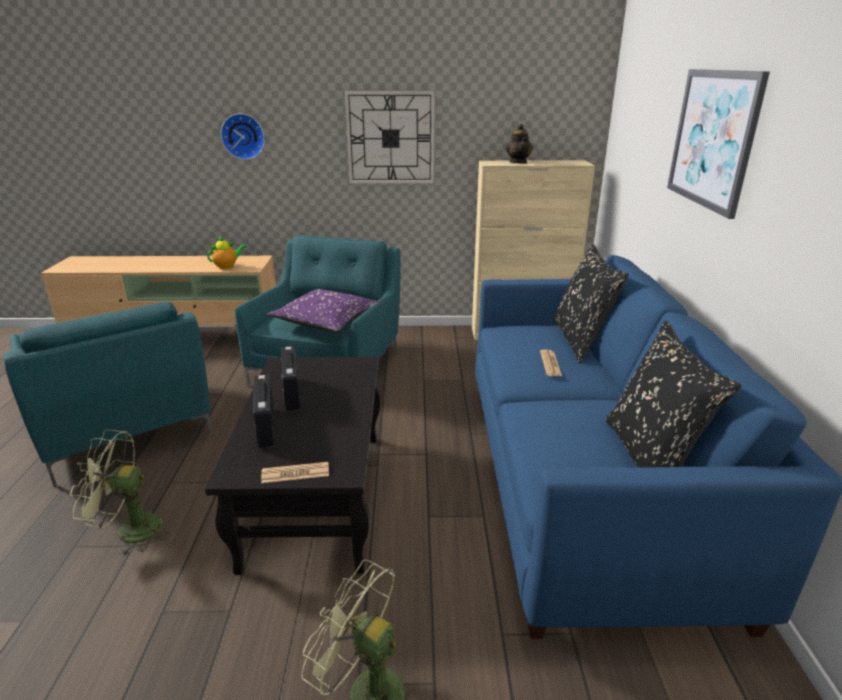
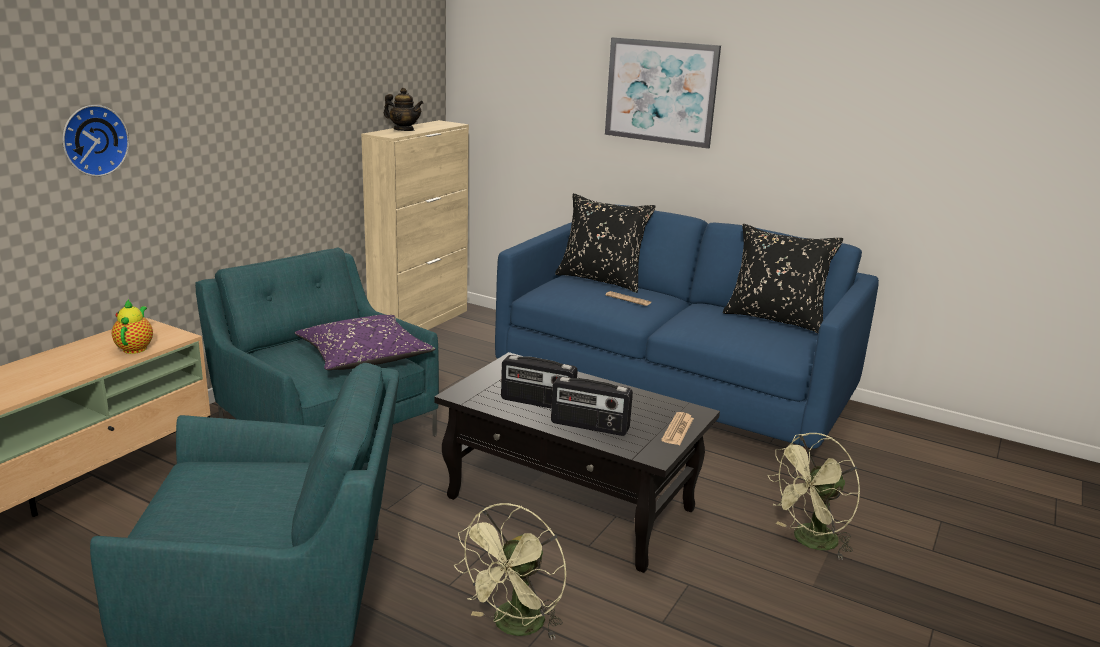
camera: 60 degrees left, 5 degrees down
wall clock [345,91,435,184] -> none

